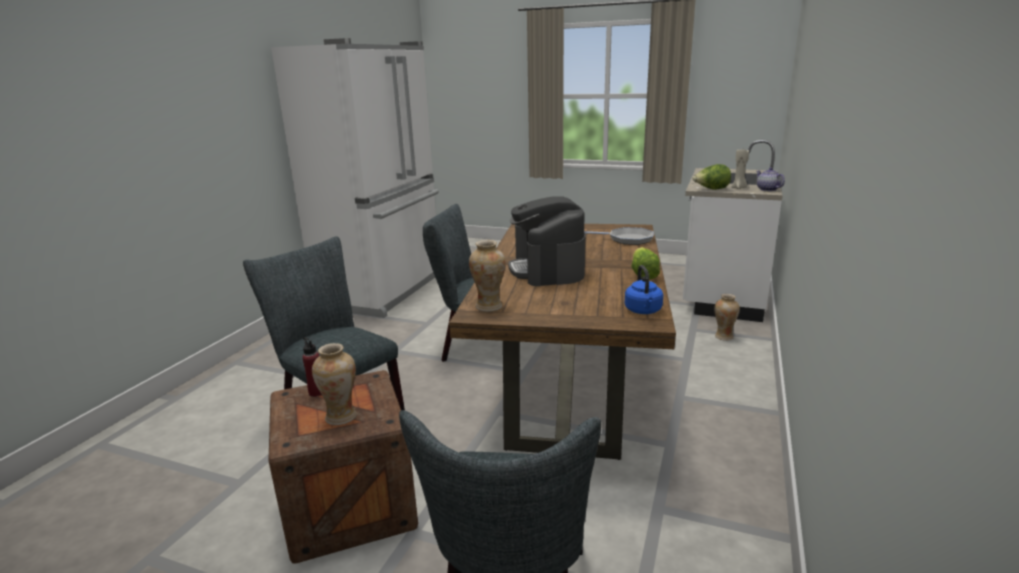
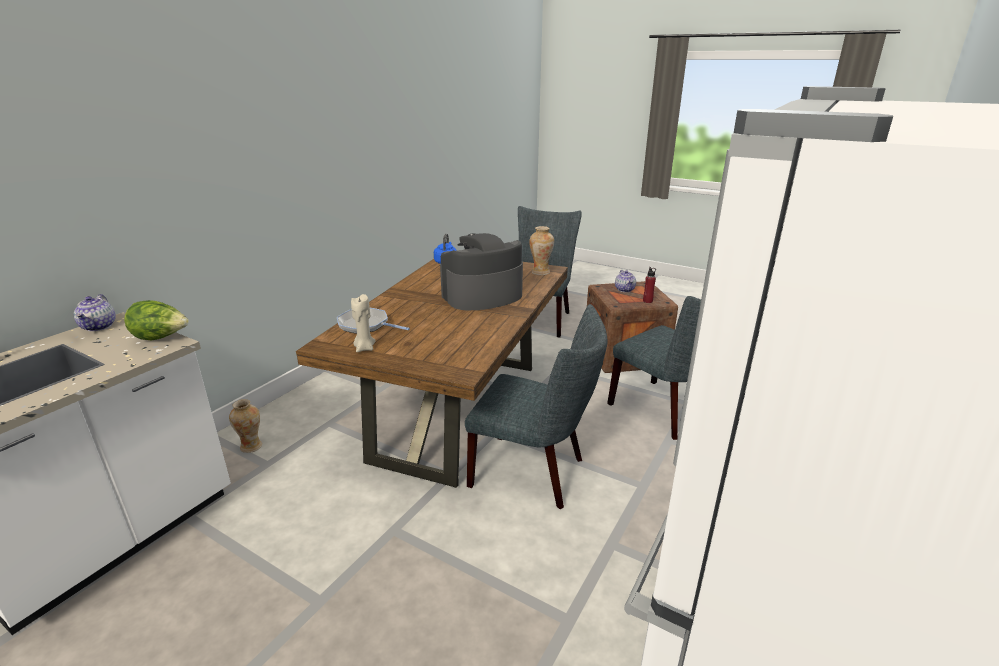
camera: 170 degrees left, 5 degrees up
vase [312,343,357,425] -> teapot [615,270,636,292]
coffee machine [508,196,585,286] -> coffee machine turned 120 degrees counterclockwise [440,233,523,311]
lettuce [631,247,660,280] -> none
beige candle [731,149,749,189] -> beige candle moved to [351,294,375,352]

